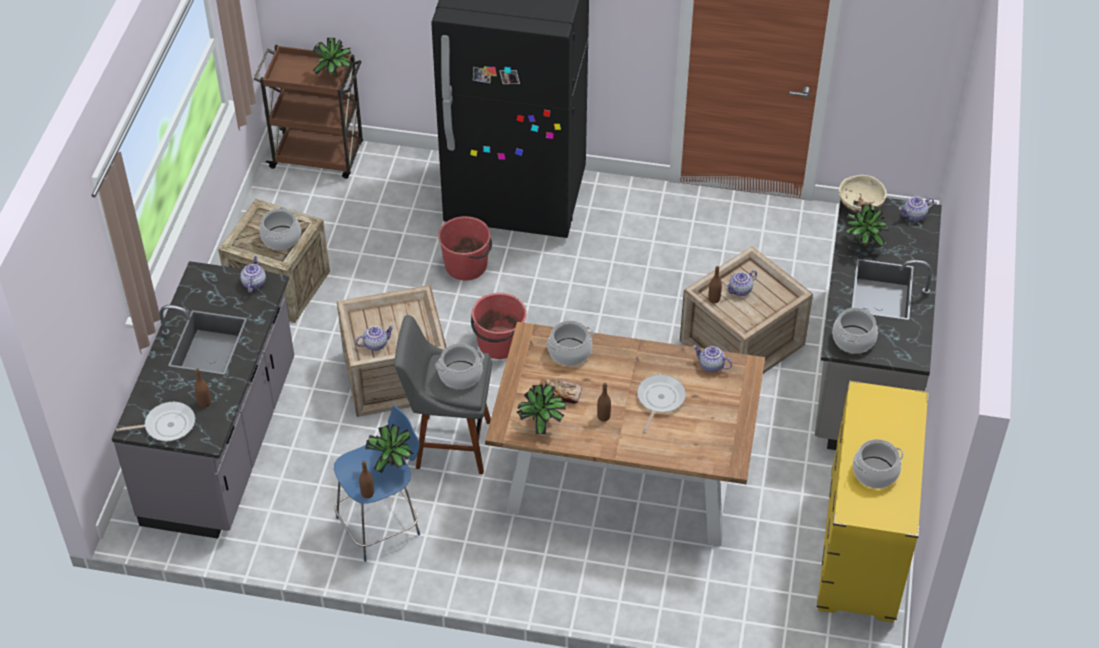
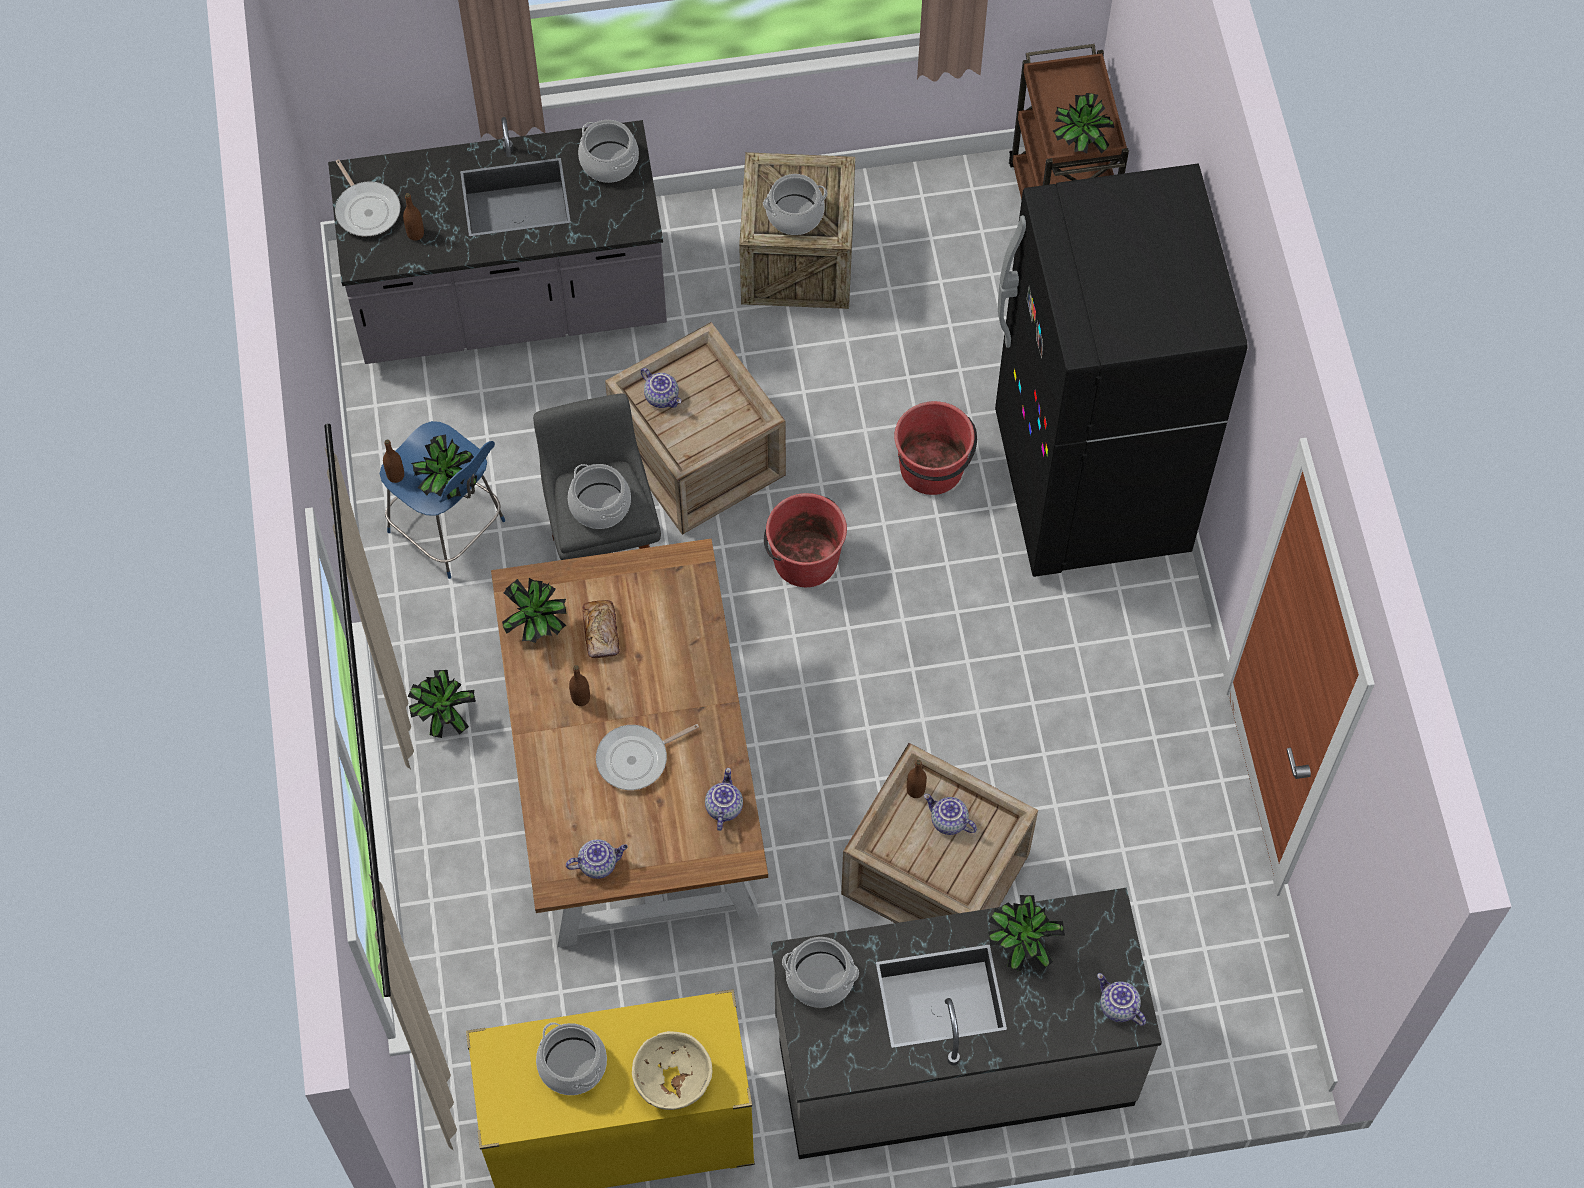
camera: 70 degrees right, 15 degrees up
teapot [240,256,266,292] -> teapot moved to [566,839,628,879]
cooking pot [547,321,593,366] -> cooking pot moved to [578,120,639,183]
frying pan [637,374,686,433] -> frying pan turned 150 degrees clockwise [596,724,699,790]
beige bowl [839,175,887,213] -> beige bowl moved to [632,1031,713,1110]
none -> potted plant [407,670,476,738]

